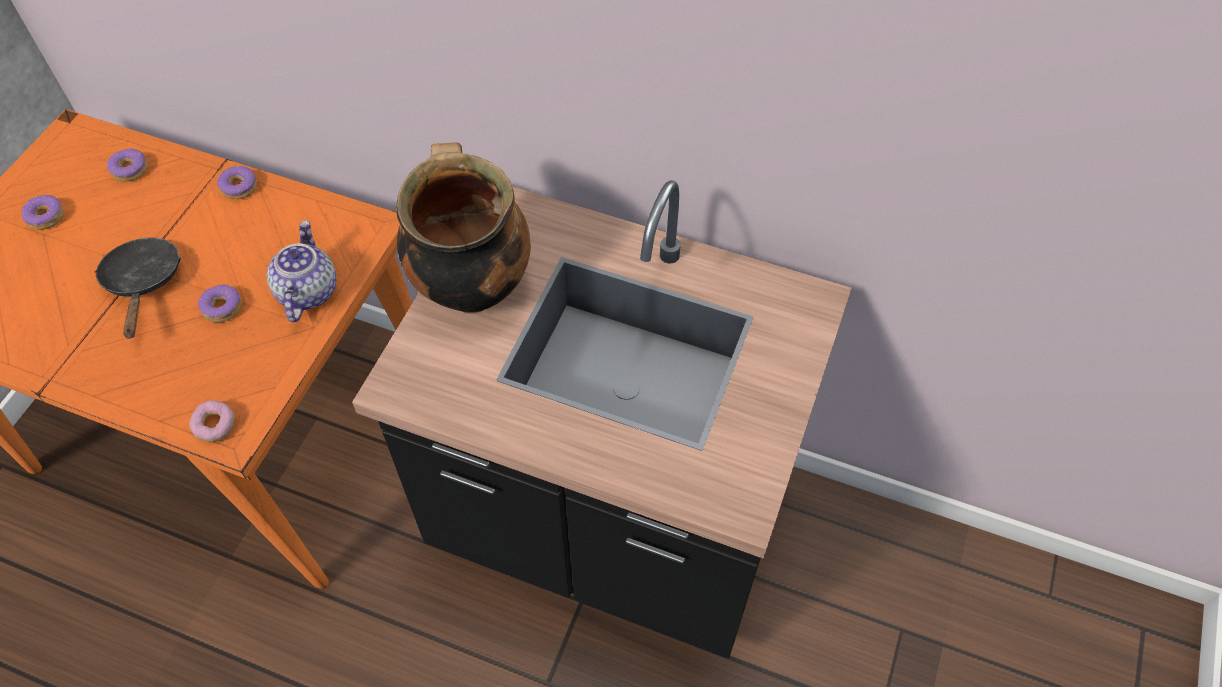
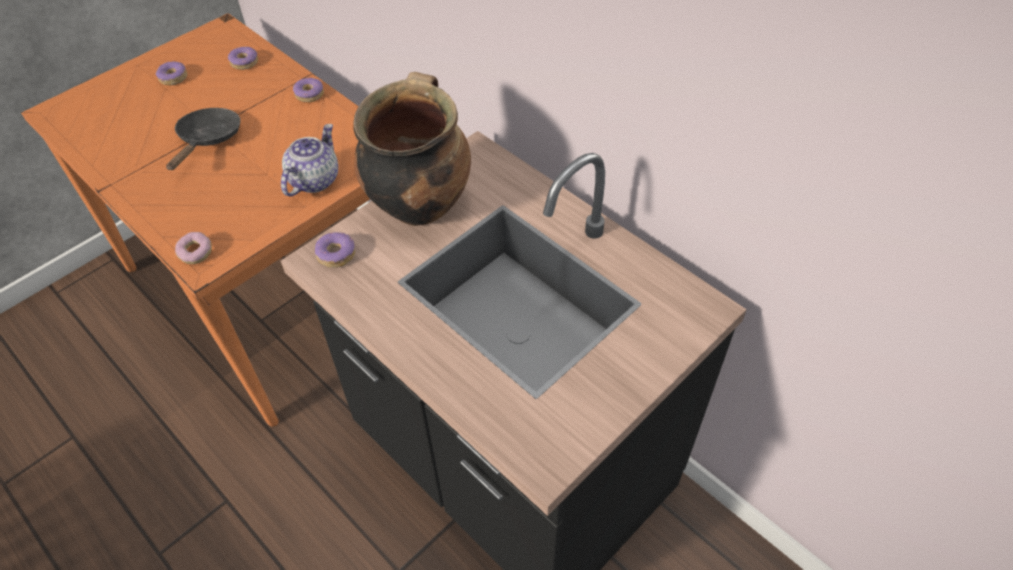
camera: 25 degrees right, 5 degrees down
donut [198,284,242,322] -> donut moved to [314,233,355,268]

